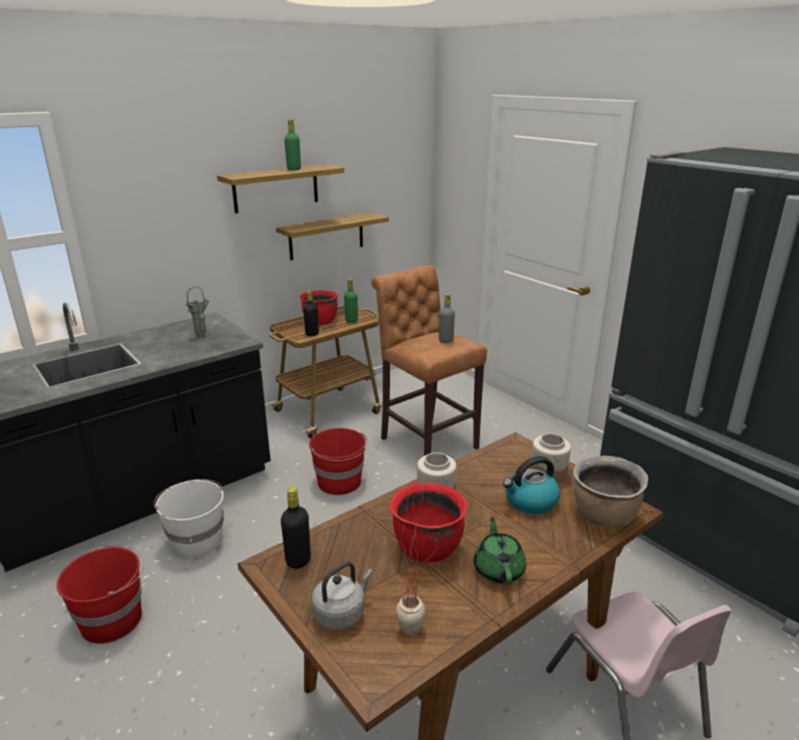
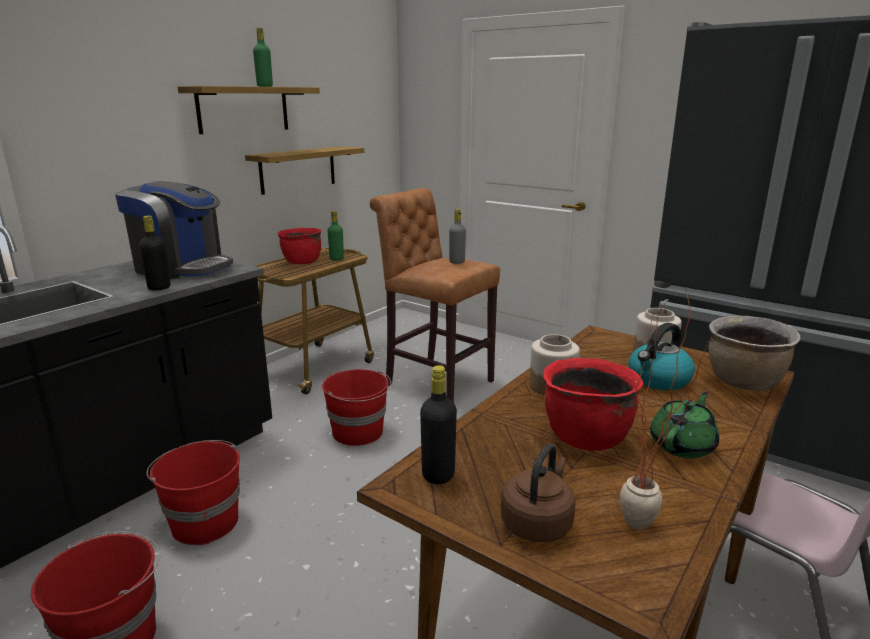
camera: 15 degrees left, 5 degrees down
white bucket [154,479,224,560] -> red bucket [147,440,240,545]
green vase [186,286,209,337] -> coffee machine [115,181,233,279]
black bottle [303,291,319,336] -> black bottle moved to [139,215,170,291]
grey kettle [311,562,373,630] -> brown kettle [501,443,576,542]
green teapot [474,517,526,585] -> green teapot turned 60 degrees clockwise [650,392,719,458]

